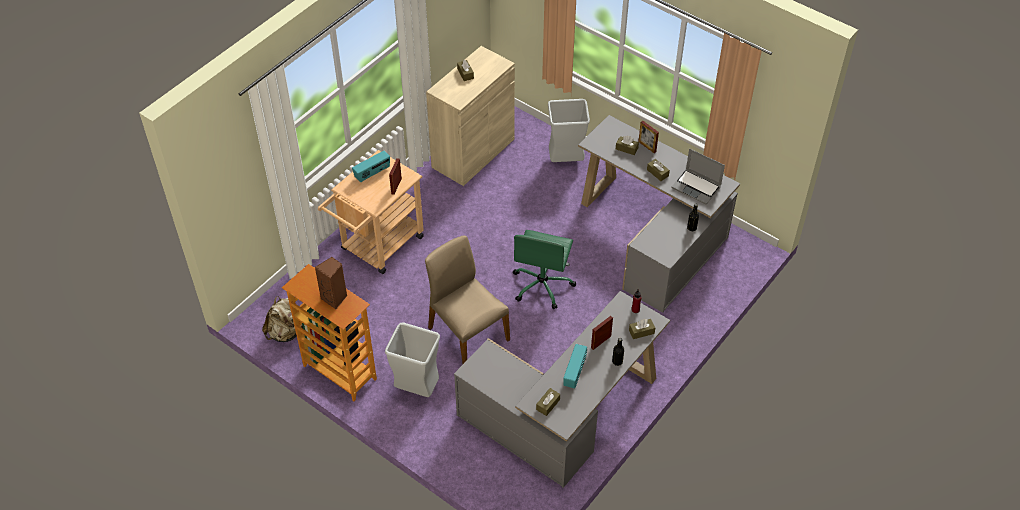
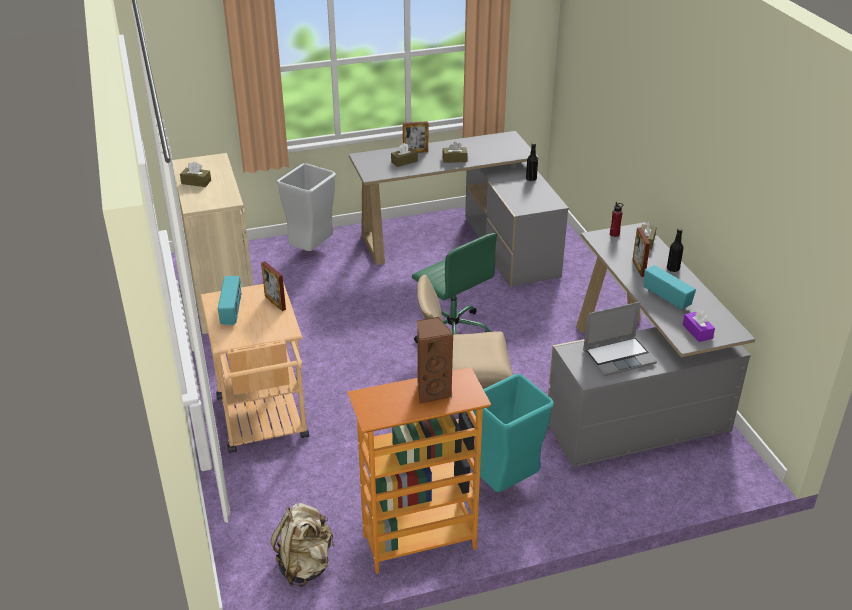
camera: 55 degrees left, 15 degrees down
grey trash can [385,322,440,397] -> turquoise trash can [473,374,554,492]
brown tissue box [536,388,560,416] -> purple tissue box [683,309,715,342]
laptop [671,149,725,205] -> laptop moved to [583,302,657,376]

